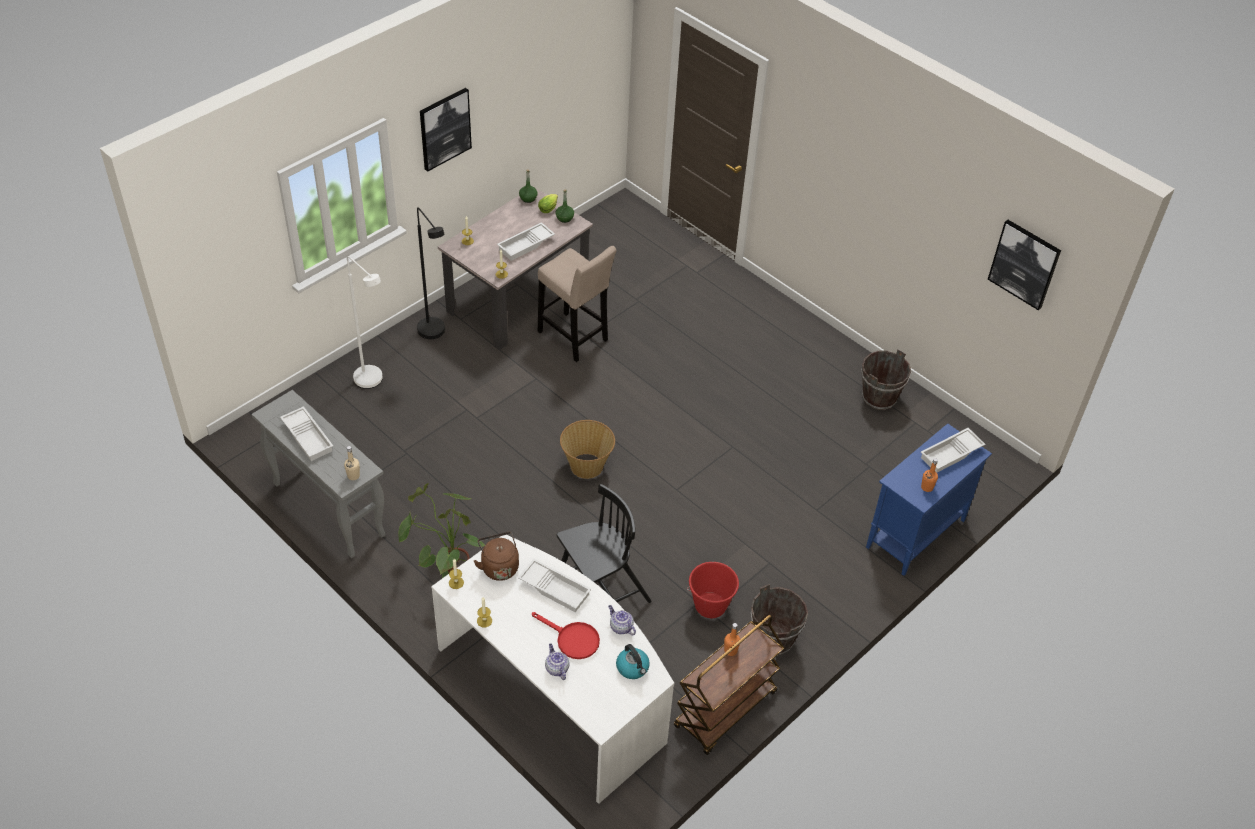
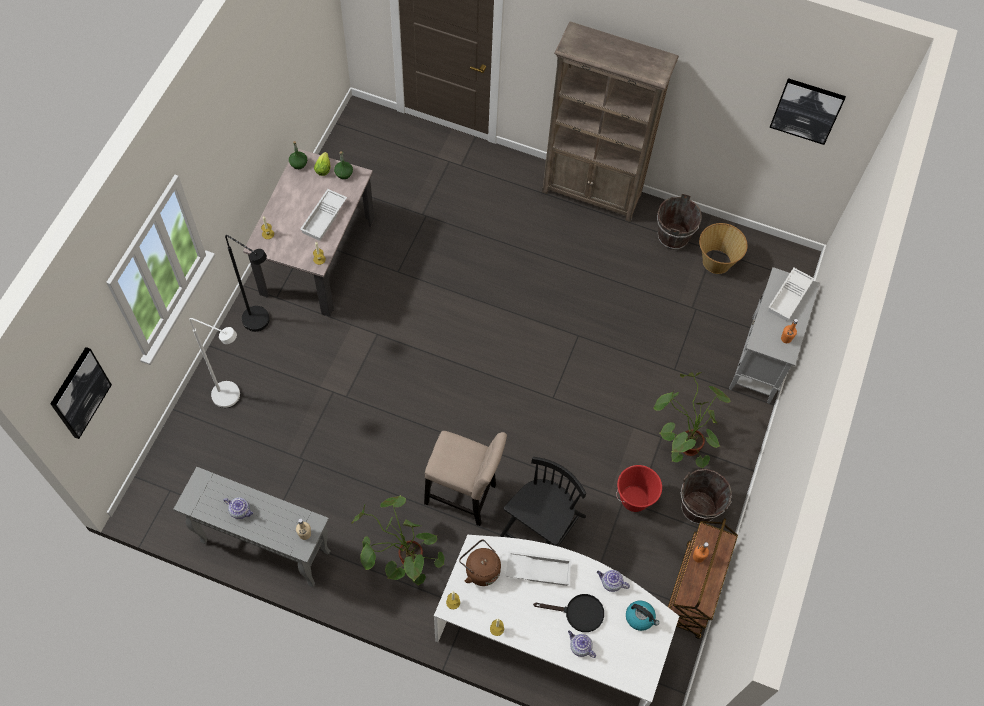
camera: 25 degrees left, 15 degrees up
white tray [280,406,333,461] -> teapot [224,498,253,519]
picture [420,88,472,172] -> picture moved to [50,347,112,439]
red frying pan [532,612,600,659] -> black frying pan [533,594,604,632]
beige stool [538,246,616,362] -> beige stool moved to [424,431,507,526]
basket [560,420,615,479] -> basket moved to [699,223,748,274]
blue cabinet [866,423,992,576] -> grey cabinet [729,267,820,404]
none -> brown bookcase [542,22,679,222]
none -> potted plant [653,372,731,468]

